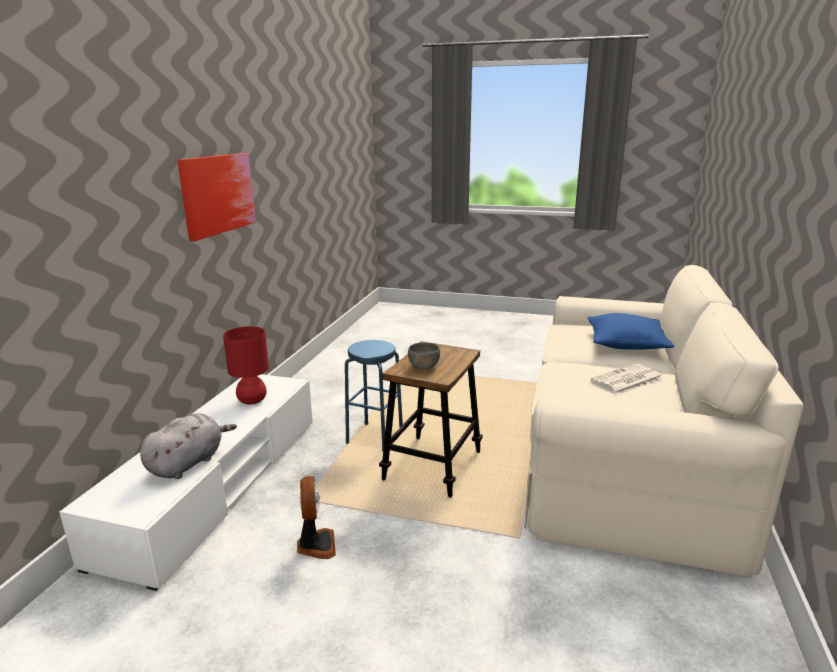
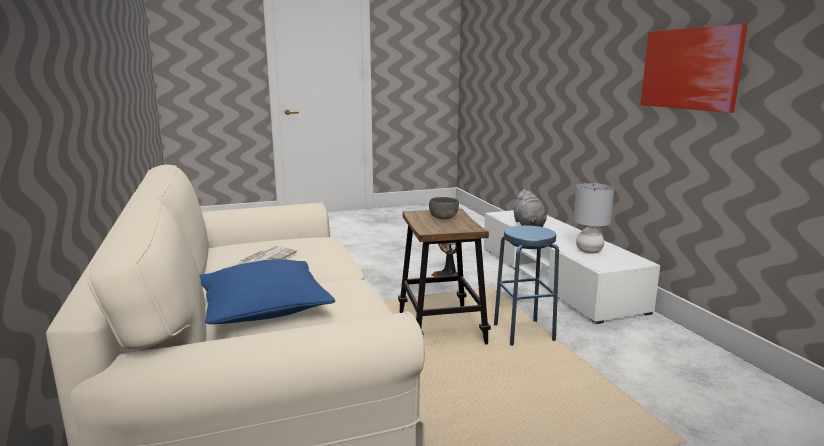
camera: 145 degrees right, 5 degrees down
red table lamp [223,326,269,404] -> grey table lamp [574,183,614,254]

